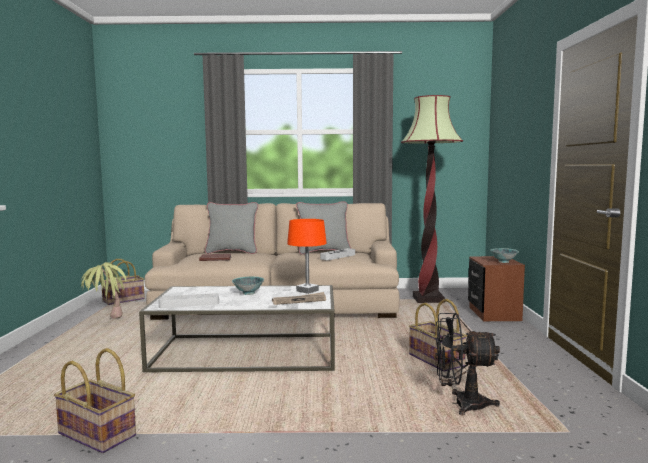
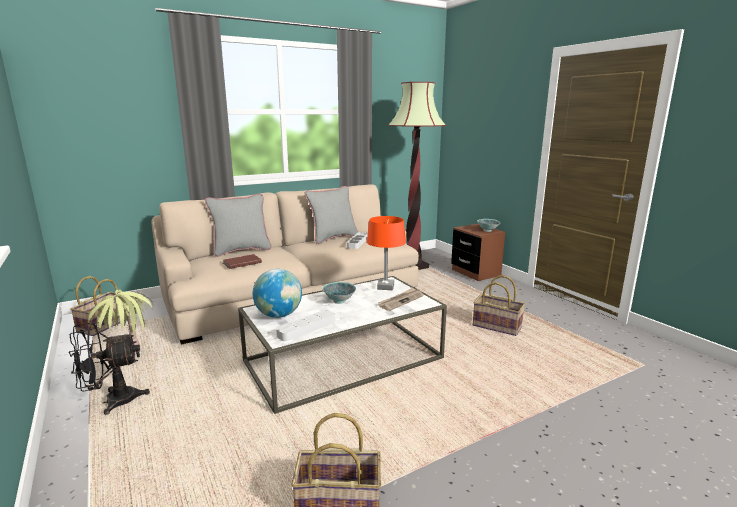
camera: 30 degrees left, 10 degrees up
black fan [435,313,500,416] -> black fan moved to [69,323,150,415]
none -> globe [253,269,302,318]

